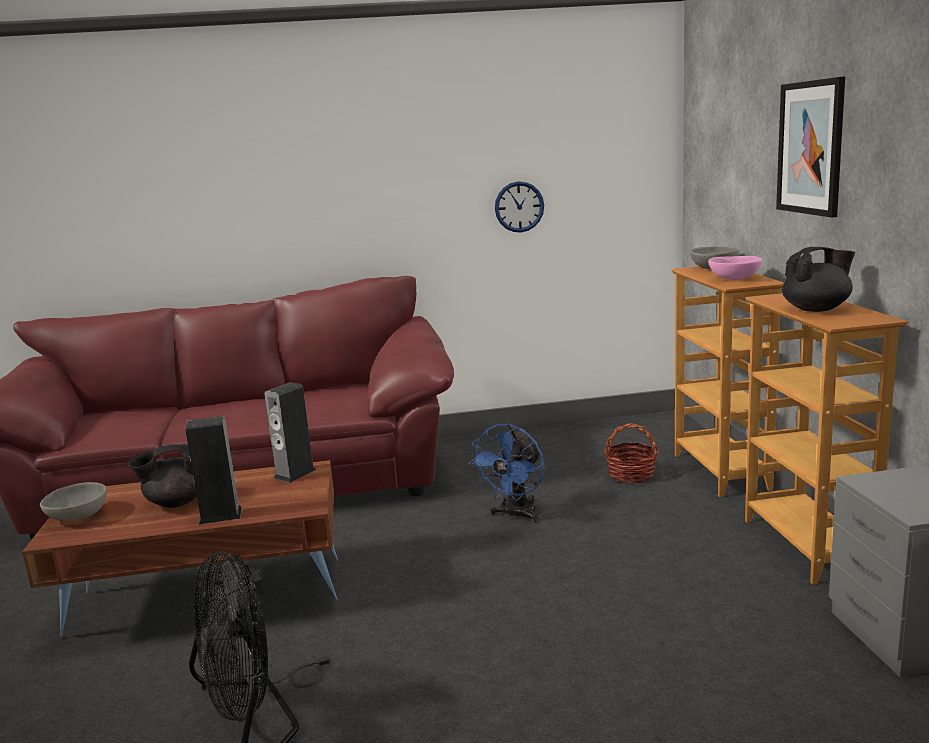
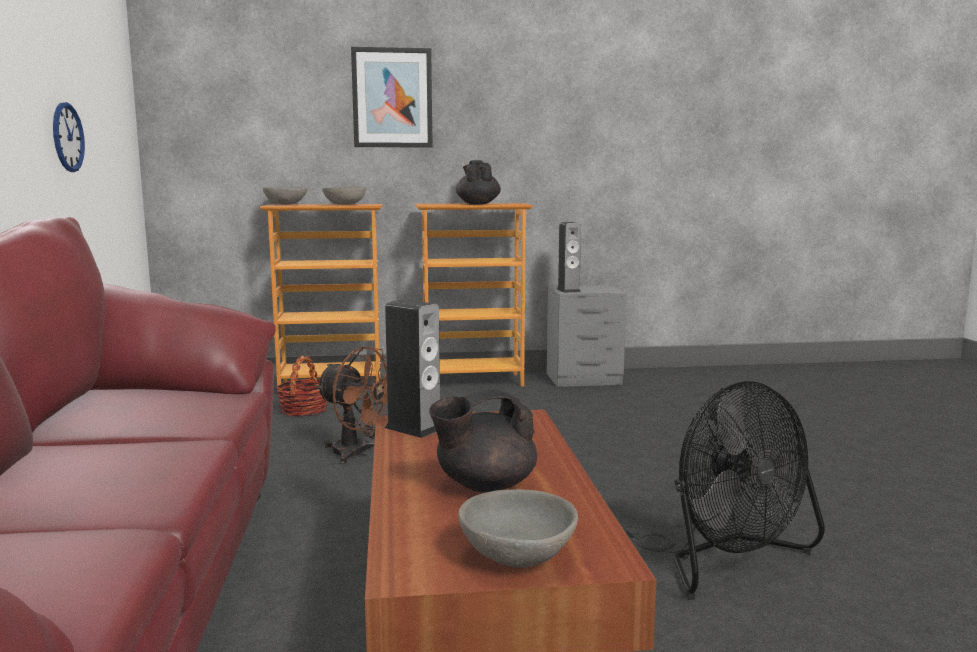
camera: 90 degrees left, 5 degrees down
black teapot [128,444,197,508] -> black teapot turned 90 degrees clockwise [429,389,537,493]
speaker [185,416,242,524] -> speaker moved to [557,222,581,293]
blue fan [469,424,545,523] -> brown fan [315,346,388,464]
pink bowl [708,256,762,280] -> grey bowl [322,187,367,205]

